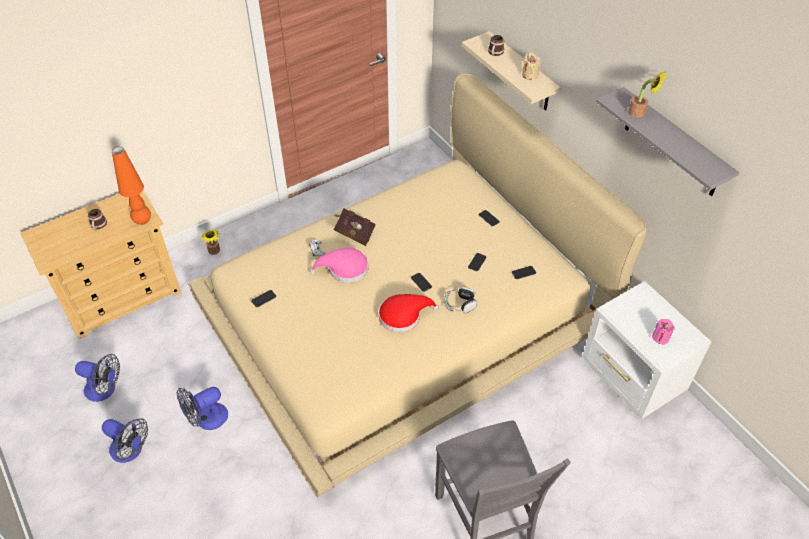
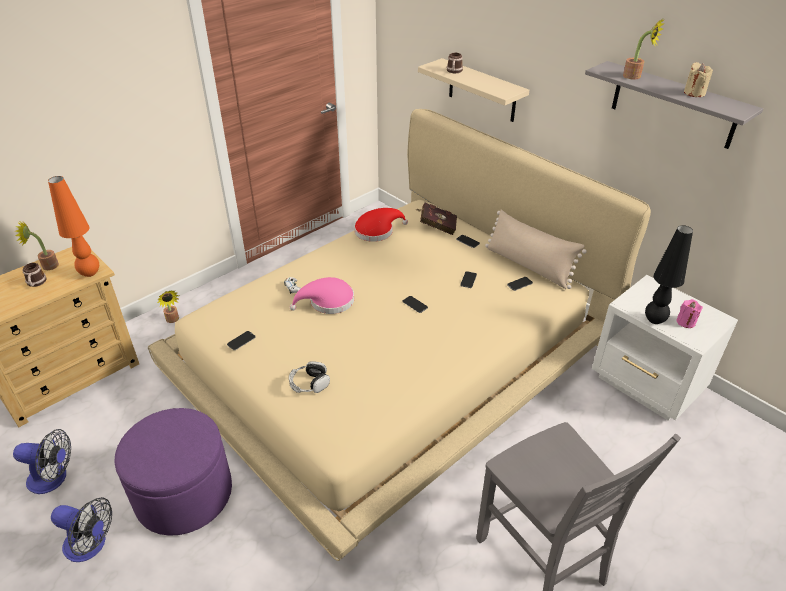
camera: 10 degrees left, 10 degrees down
fan [176,387,228,430] -> purple ottoman [114,408,232,536]
red book [333,209,376,246] -> red book moved to [416,203,457,235]
red hat [379,294,439,332] -> red hat moved to [354,208,408,242]
headphones [444,287,477,313] -> headphones moved to [289,361,330,393]
beige candle [522,53,541,80] -> beige candle moved to [684,62,713,97]
none -> potted plant [15,221,59,270]
none -> beige pillow [485,210,587,289]
none -> black table lamp [645,225,693,324]

